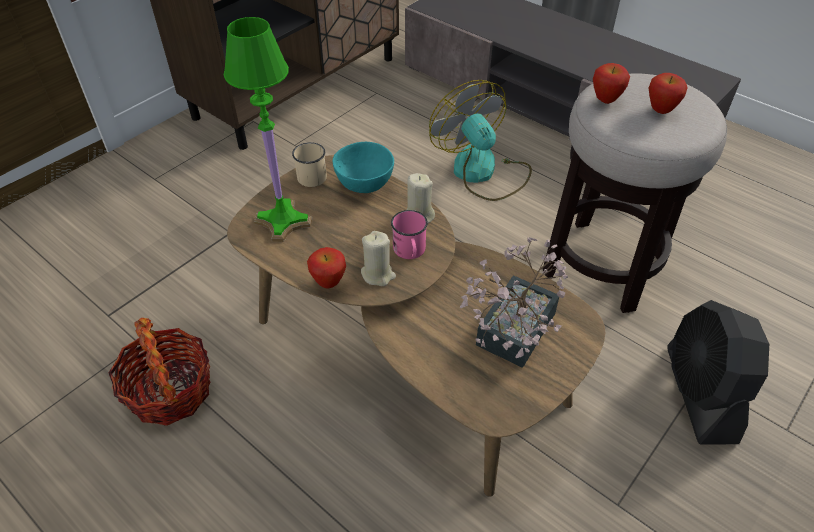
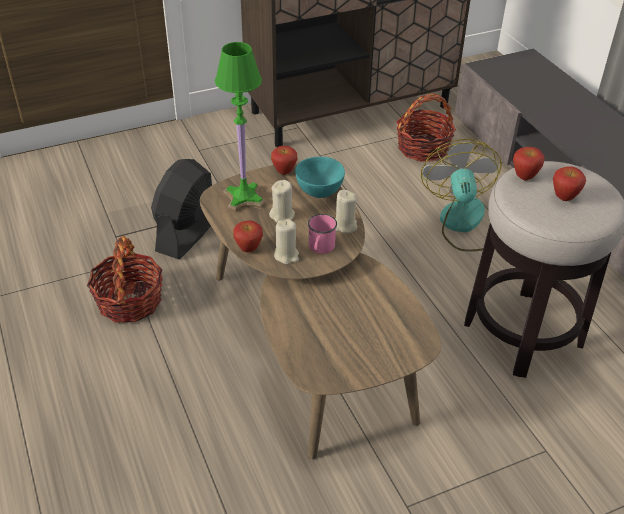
camera: 25 degrees right, 5 degrees down
beige mug [292,142,327,187] -> apple [271,146,297,175]
potted plant [460,238,568,368] -> none
black fan [667,300,769,445] -> black fan moved to [151,159,212,259]
none -> beige candle [269,180,295,222]
none -> basket [396,93,456,162]

